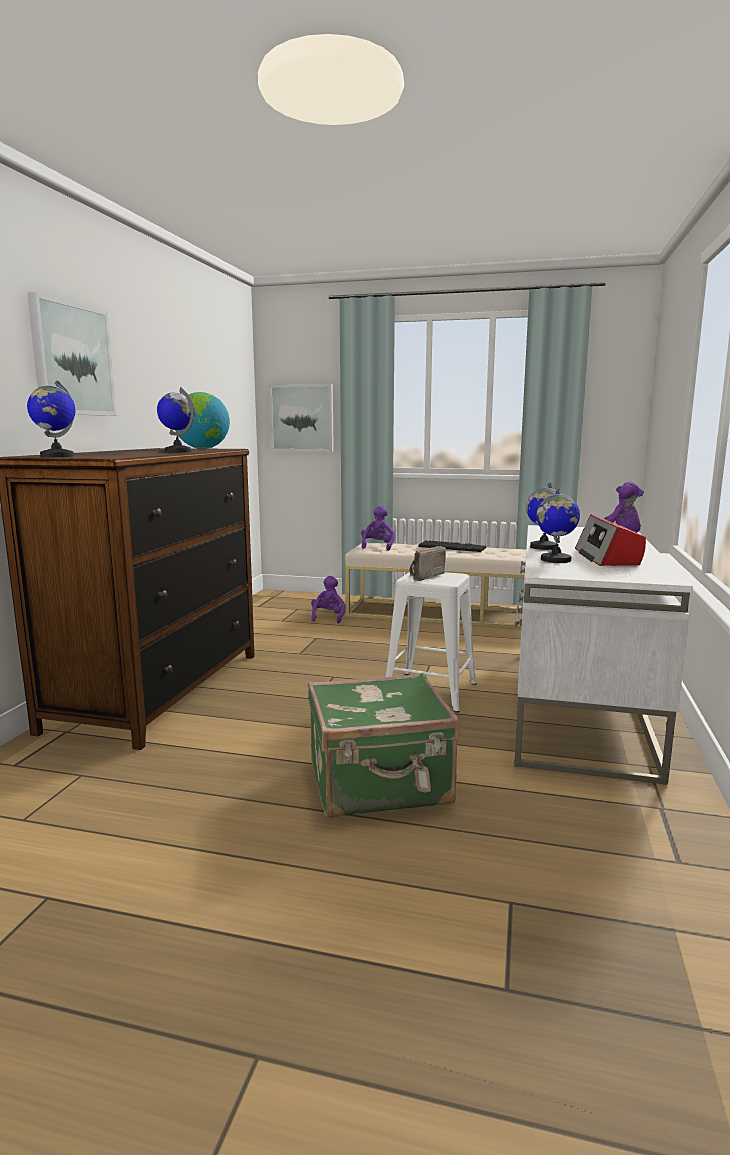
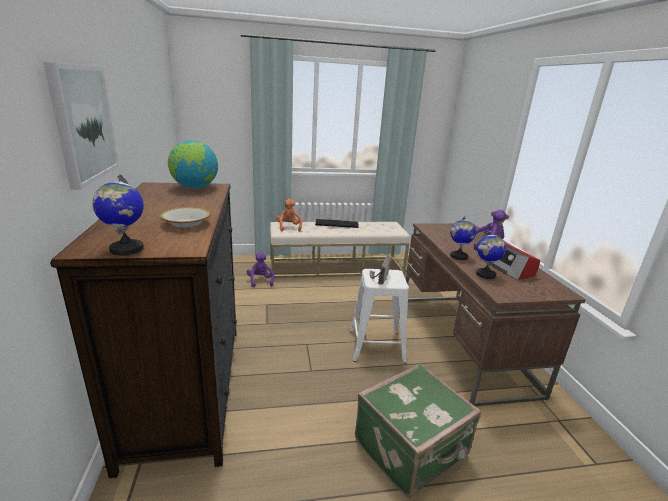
camera: 25 degrees left, 10 degrees up
globe [157,387,195,452] -> none
picture [269,384,334,452] -> none
purple plush toy [361,506,395,551] -> orange plush toy [276,199,302,232]
white desk [514,525,693,785] -> brown desk [406,224,586,406]
none -> bowl [160,207,211,228]

